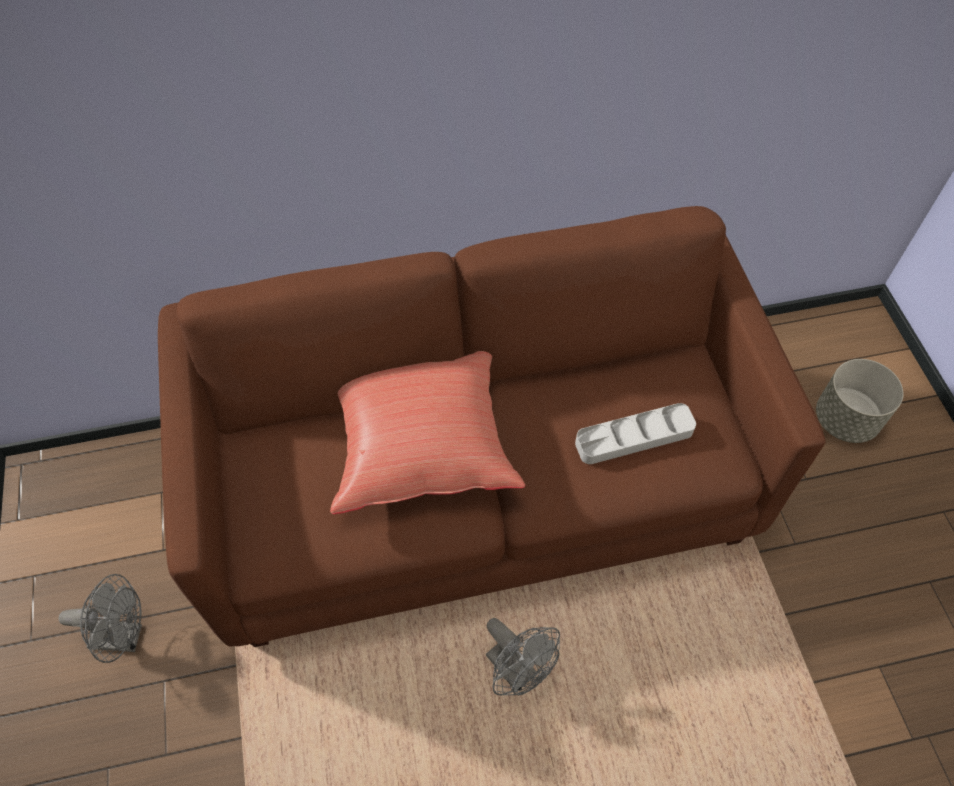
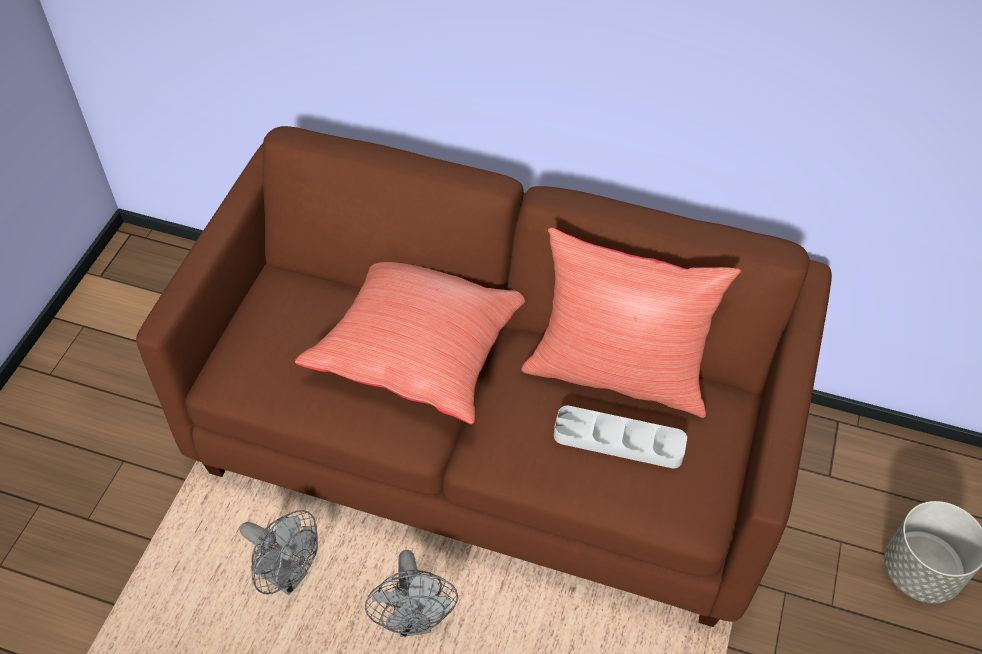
camera: 30 degrees right, 5 degrees down
grey fan [58,574,142,663] -> grey fan moved to [240,510,318,596]
none -> red pillow [521,228,741,418]

